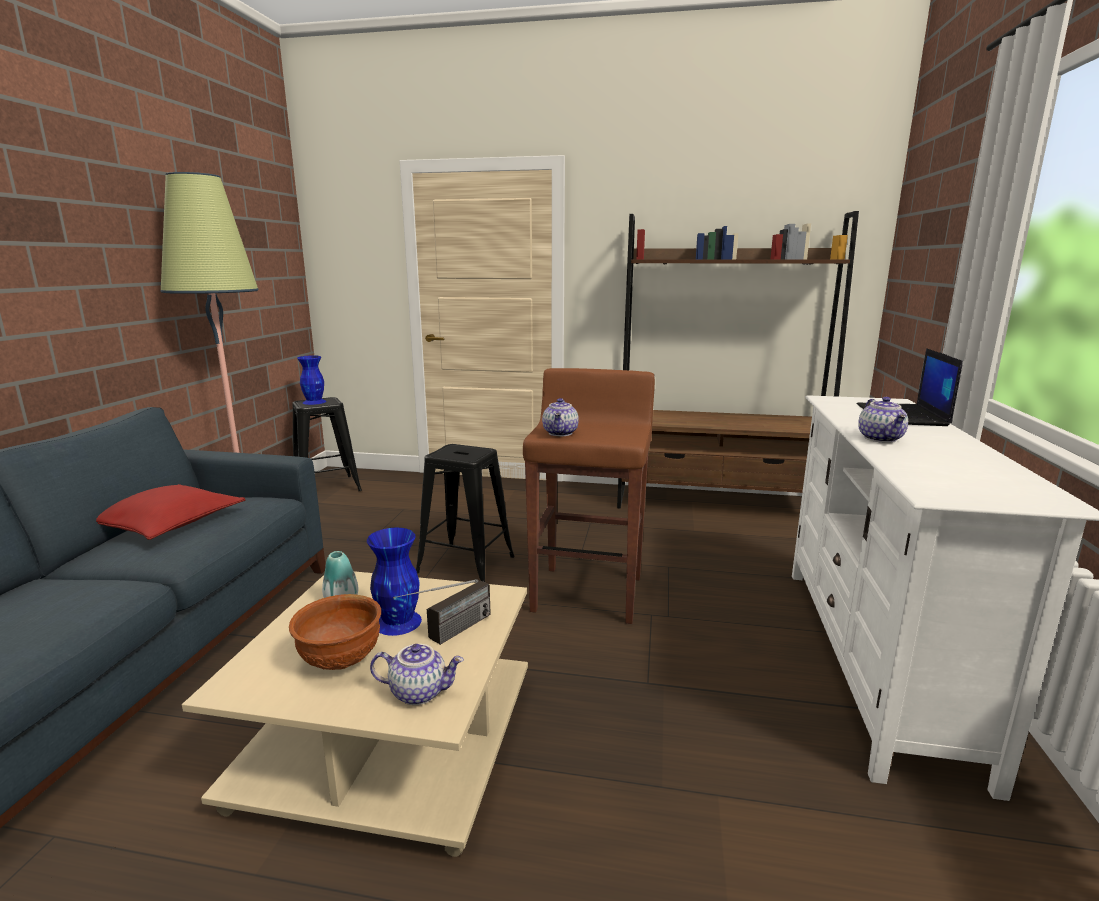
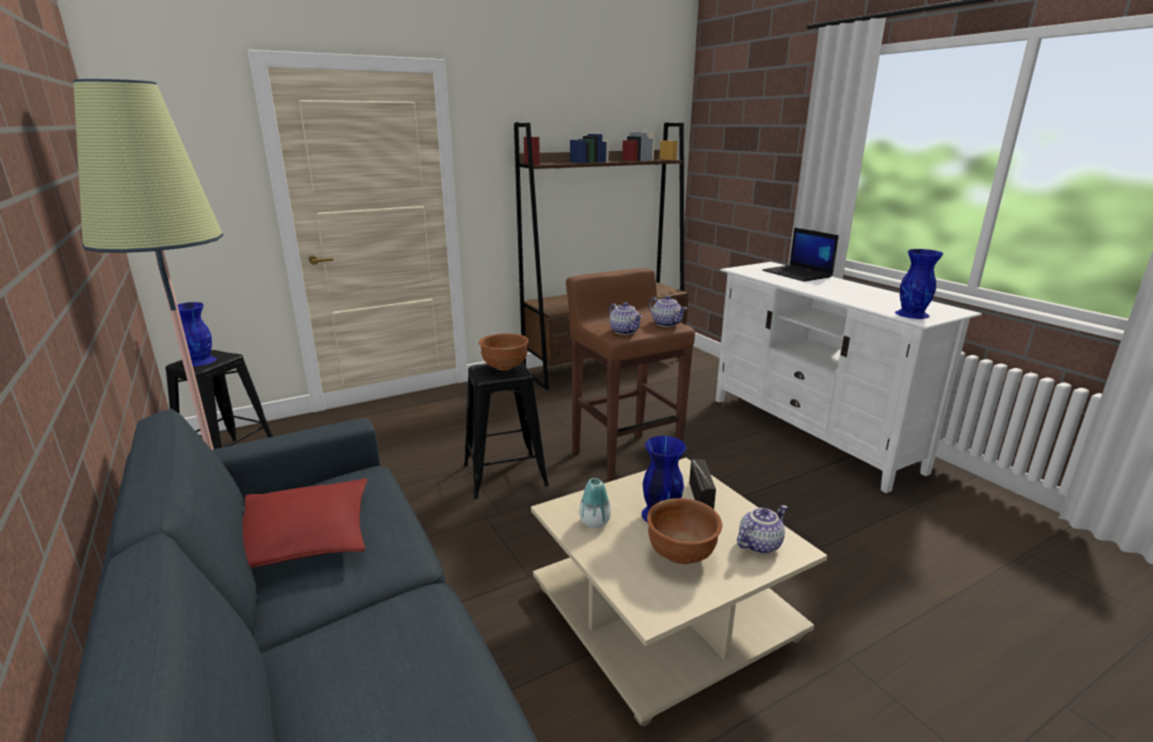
camera: 40 degrees left, 5 degrees up
teapot [858,397,908,443] -> teapot moved to [649,295,687,327]
none -> brown bowl [479,333,529,371]
none -> blue vase [895,249,943,319]

